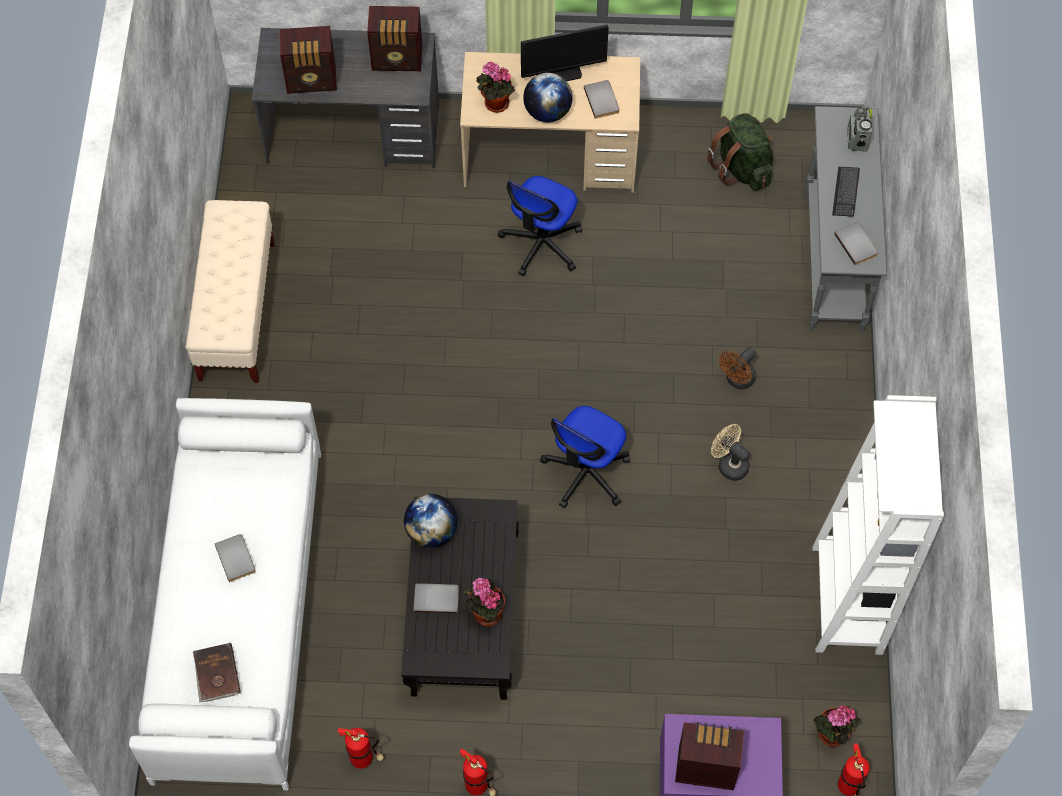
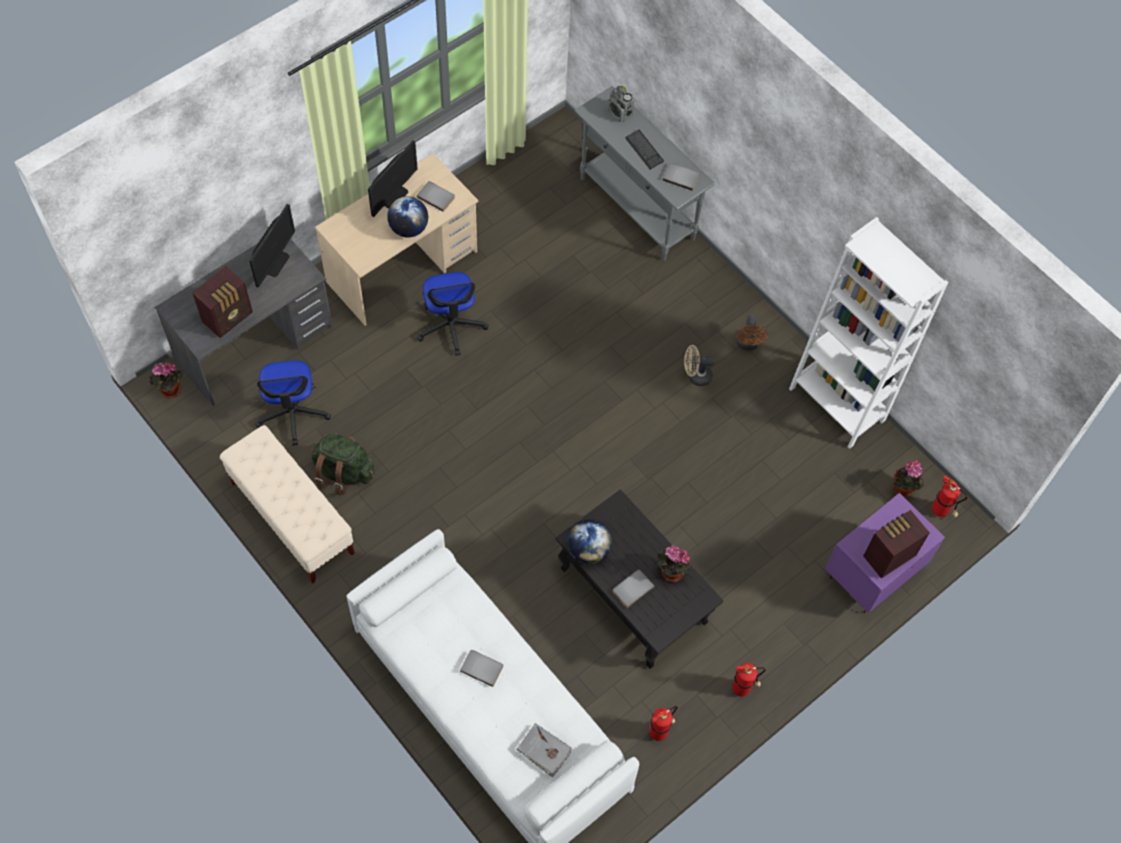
camera: 45 degrees left, 0 degrees up
brown book [193,643,241,703] -> grey book [516,723,572,777]
radio [367,6,422,71] -> monitor [249,204,295,288]
potted plant [477,61,515,113] -> potted plant moved to [149,362,183,398]
office chair [540,406,630,508] -> office chair moved to [255,360,331,446]
green backpack [707,113,773,191] -> green backpack moved to [311,433,375,495]
brown fan [719,347,757,390] -> brown fan moved to [736,315,768,351]

